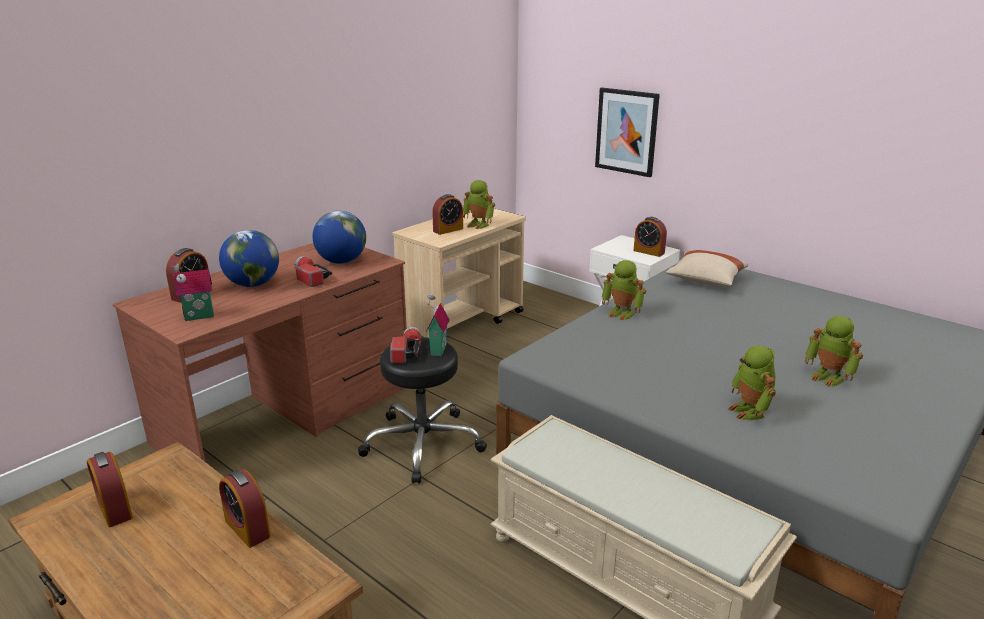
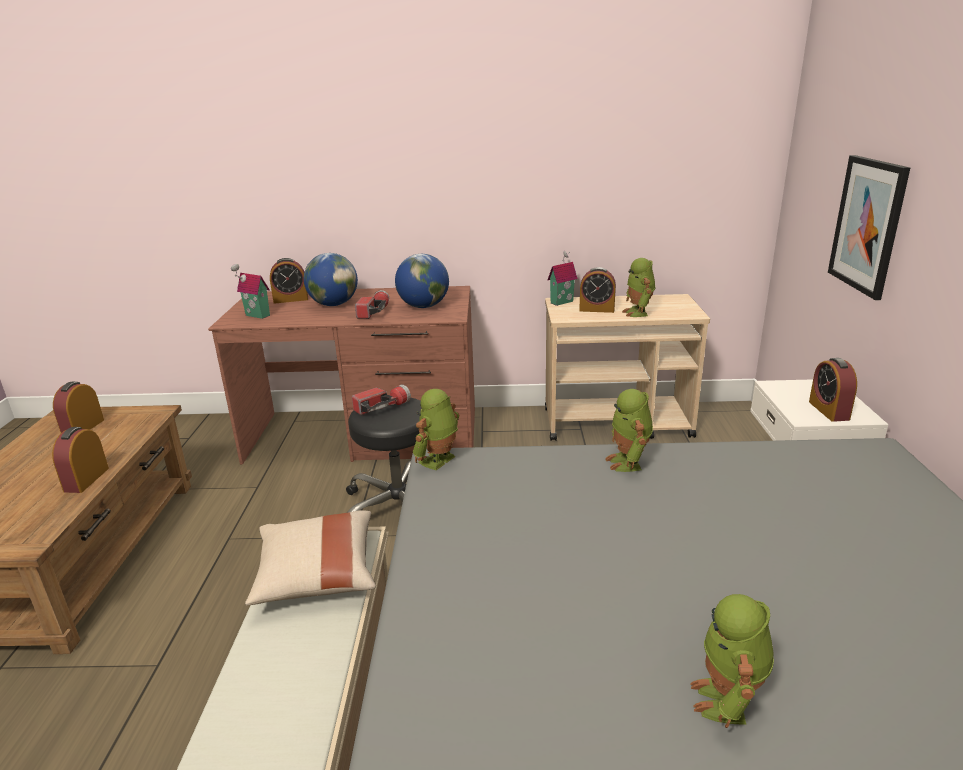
camera: 50 degrees right, 0 degrees up
toy house [426,293,449,356] -> toy house moved to [547,251,577,306]
beige pillow [666,250,748,286] -> beige pillow moved to [245,510,376,606]
toy robot [728,346,776,420] -> toy robot moved to [413,389,459,470]

